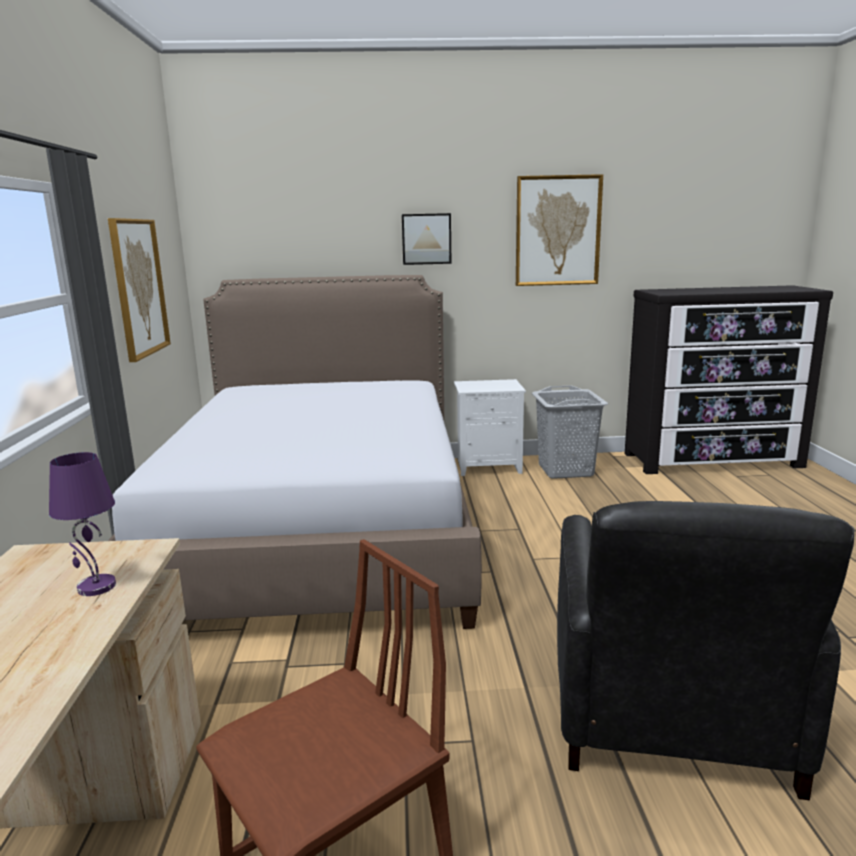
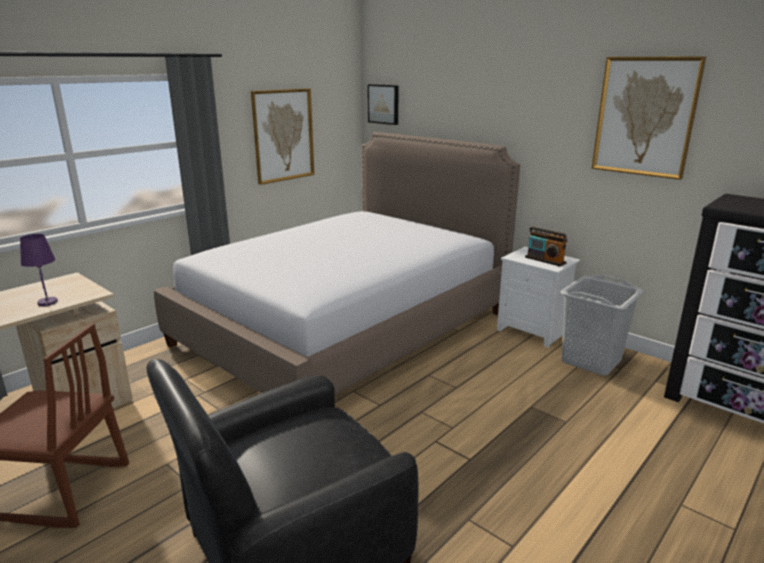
camera: 45 degrees right, 5 degrees up
picture [402,213,451,265] -> picture moved to [368,84,399,125]
none -> radio [525,227,567,266]

